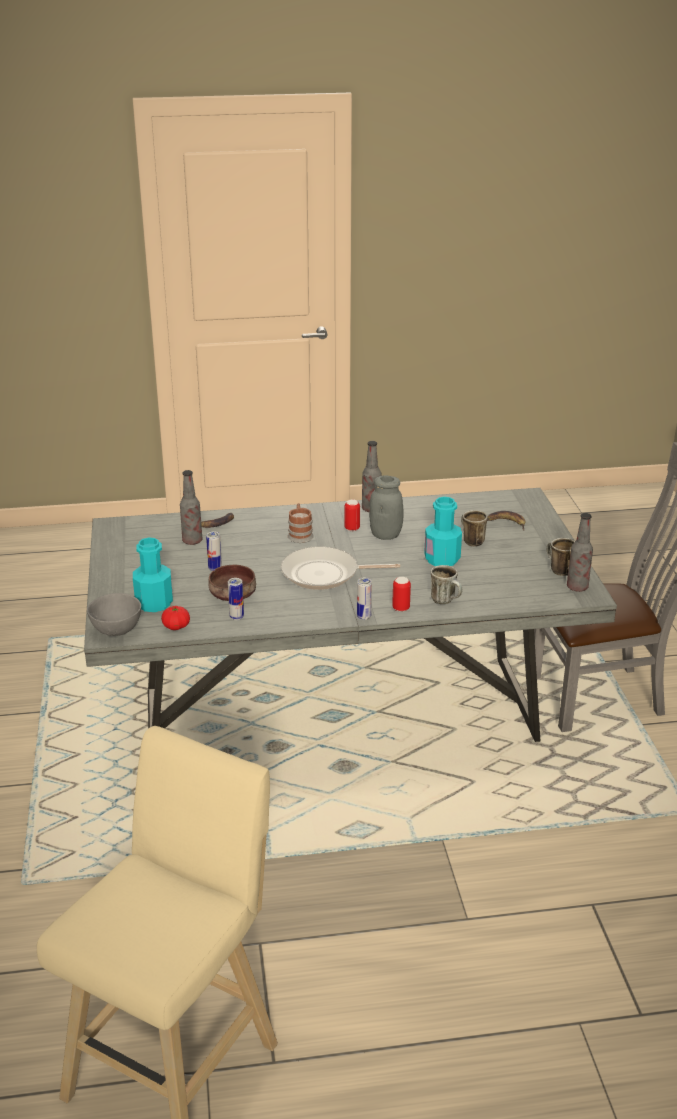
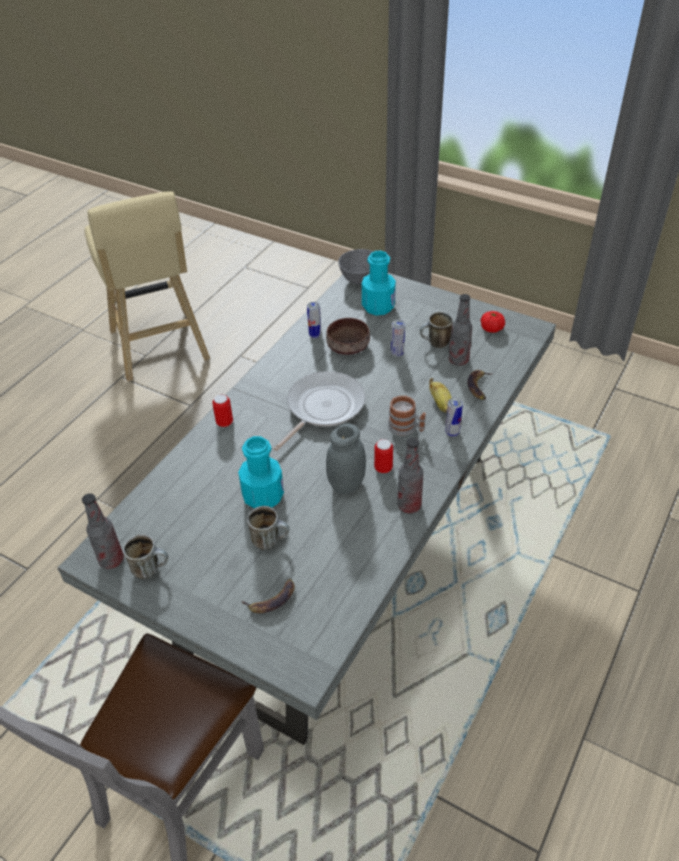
camera: 130 degrees right, 15 degrees up
tomato [161,606,190,630] -> tomato moved to [480,311,505,333]
can [357,577,372,620] -> can moved to [445,398,463,437]
mug [431,565,462,604] -> mug moved to [420,312,453,348]
none -> banana [429,378,452,413]

